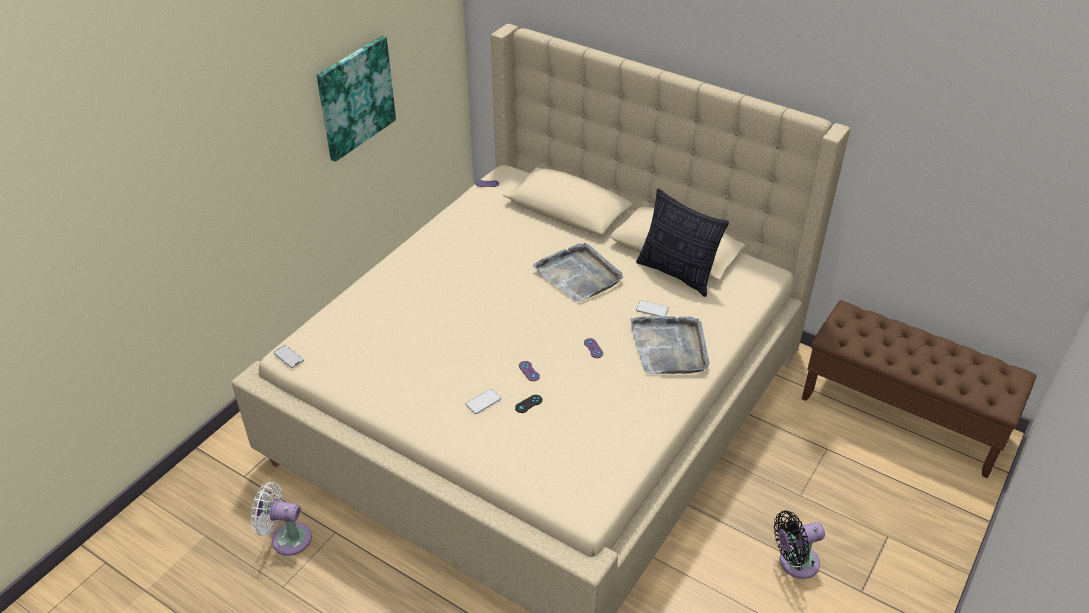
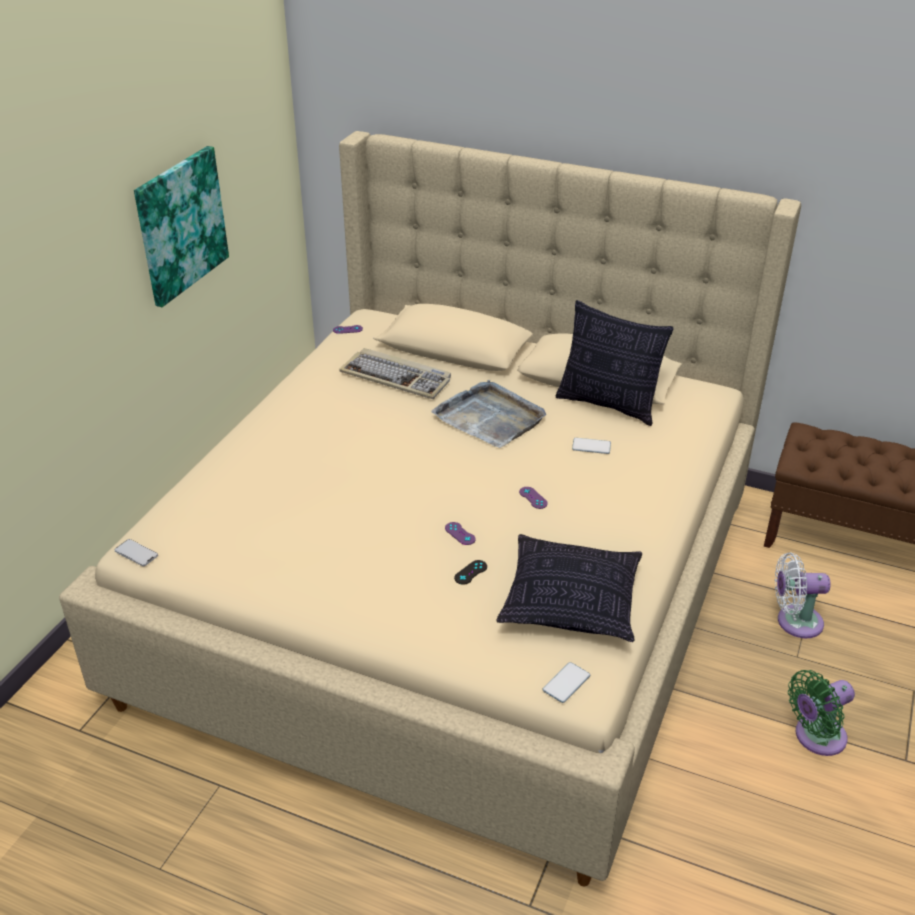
camera: 10 degrees left, 5 degrees down
white fan [251,482,312,556] -> white fan moved to [775,552,831,638]
phone [465,389,501,414] -> phone moved to [543,662,590,703]
grey tray [630,316,710,374] -> none
black fan [774,511,825,579] -> green fan [788,670,855,756]
none -> keyboard [339,348,451,399]
none -> pillow [496,534,642,642]

